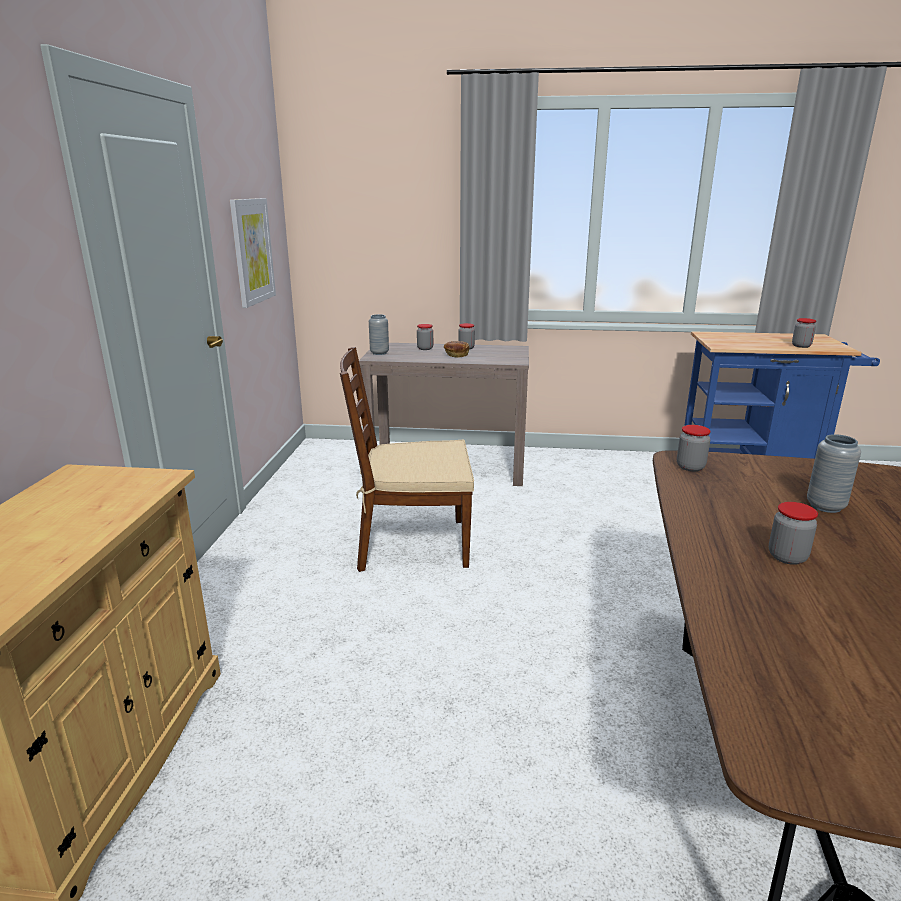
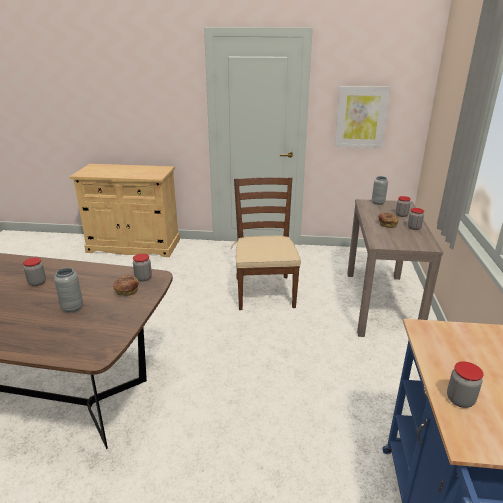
camera: 90 degrees right, 5 degrees up
none -> bread [114,275,139,296]

